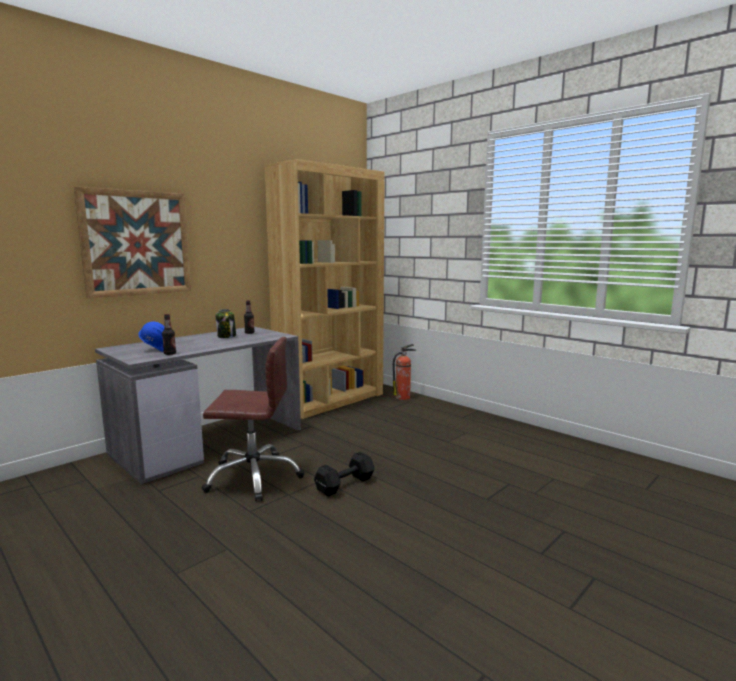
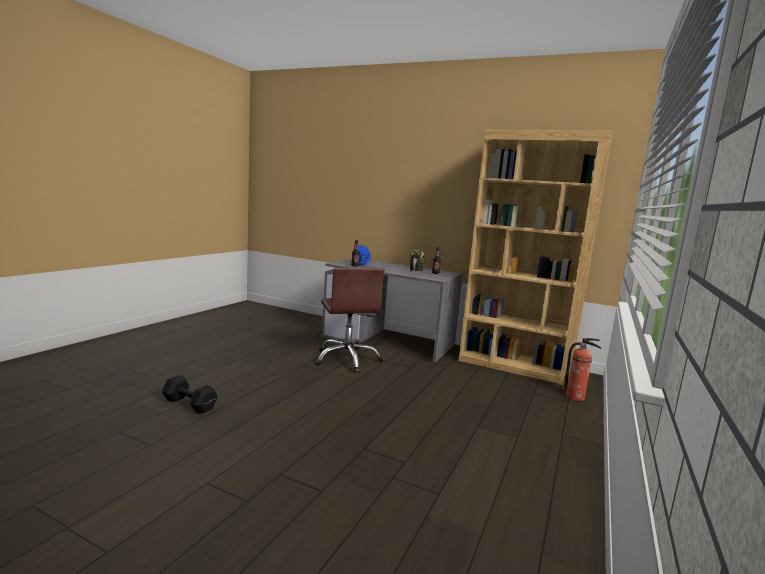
camera: 70 degrees right, 0 degrees up
picture [74,186,191,299] -> none
black dumbbell [314,452,374,497] -> black dumbbell moved to [162,375,217,414]

